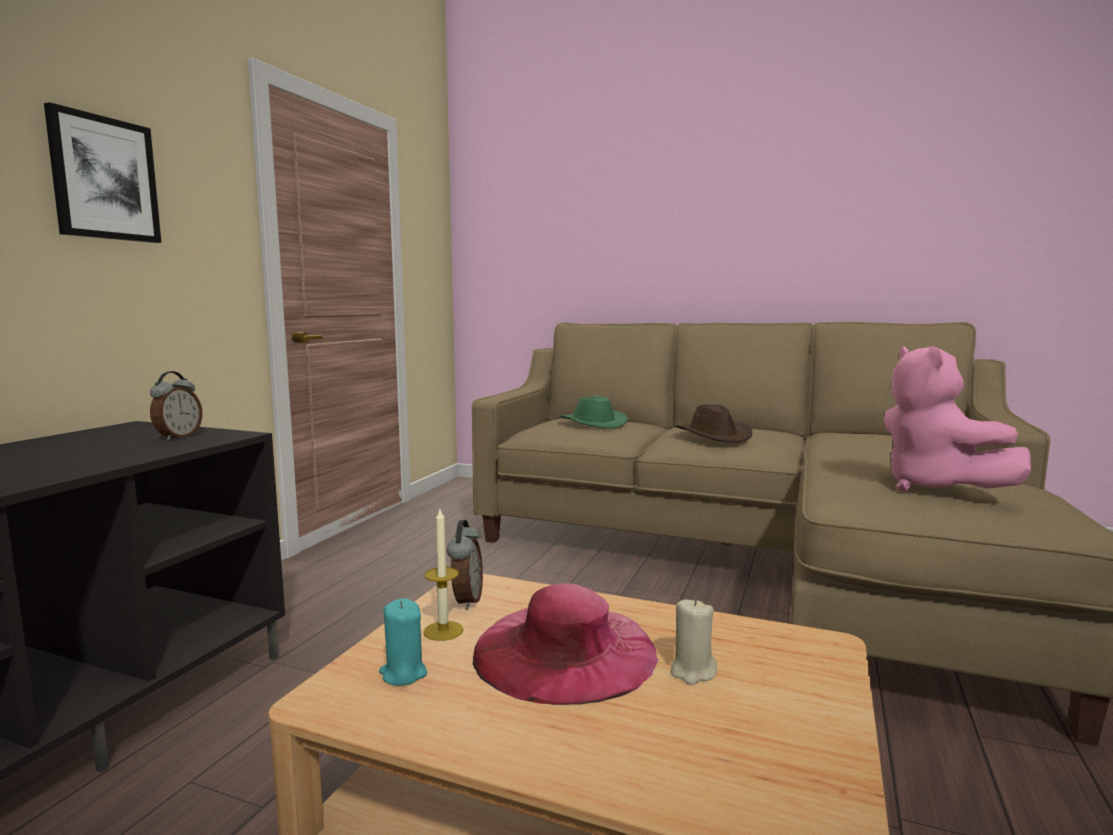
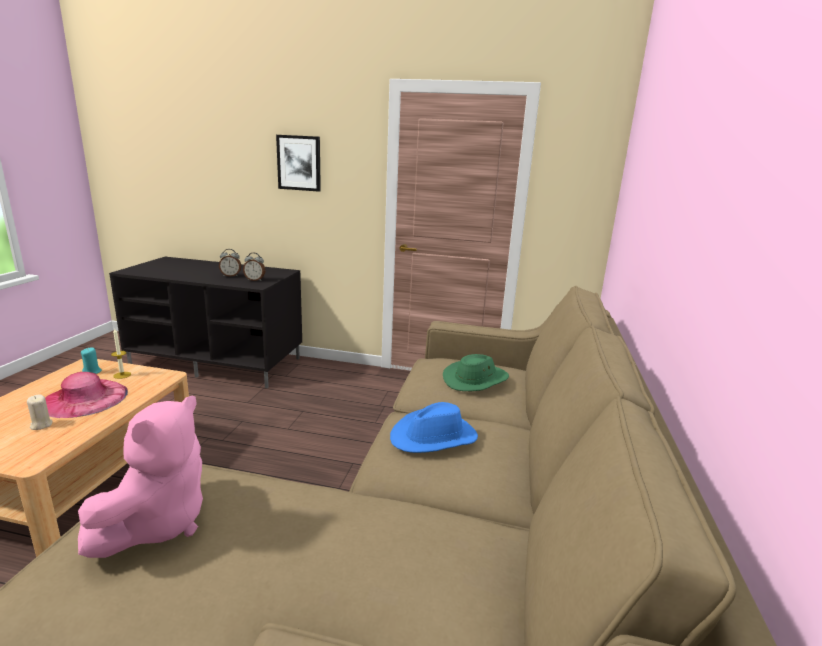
camera: 80 degrees right, 10 degrees up
alarm clock [447,520,483,610] -> alarm clock moved to [219,249,241,277]
brown hat [675,405,752,443] -> blue hat [390,402,478,453]
pink plush toy [884,346,1031,491] -> pink plush toy turned 135 degrees clockwise [78,396,203,558]

